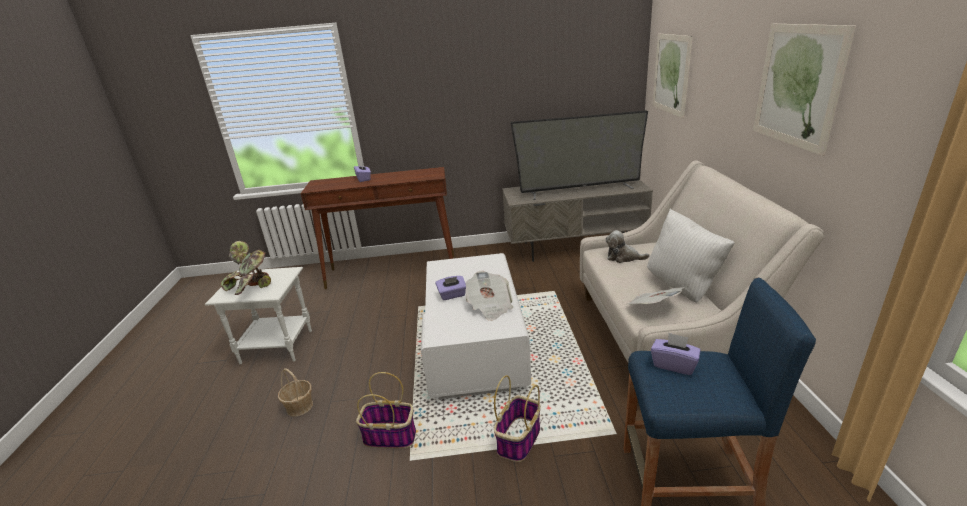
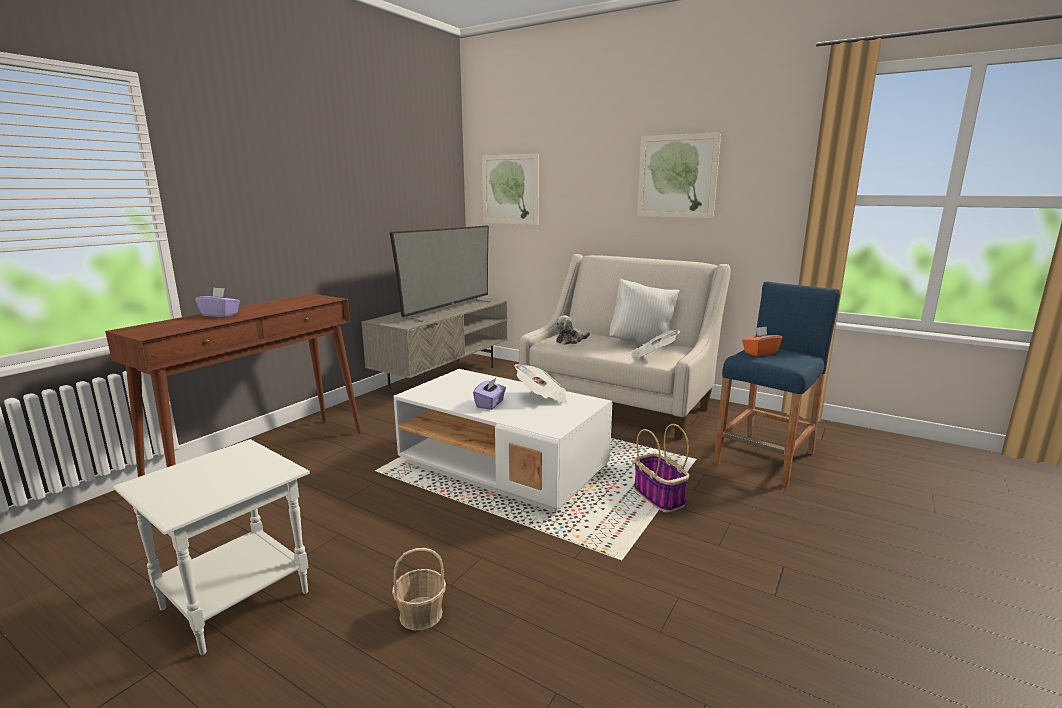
camera: 55 degrees left, 10 degrees down
potted plant [221,241,271,295] -> none
basket [356,372,416,448] -> none
purple tissue box [651,333,701,375] -> orange tissue box [742,326,782,356]

